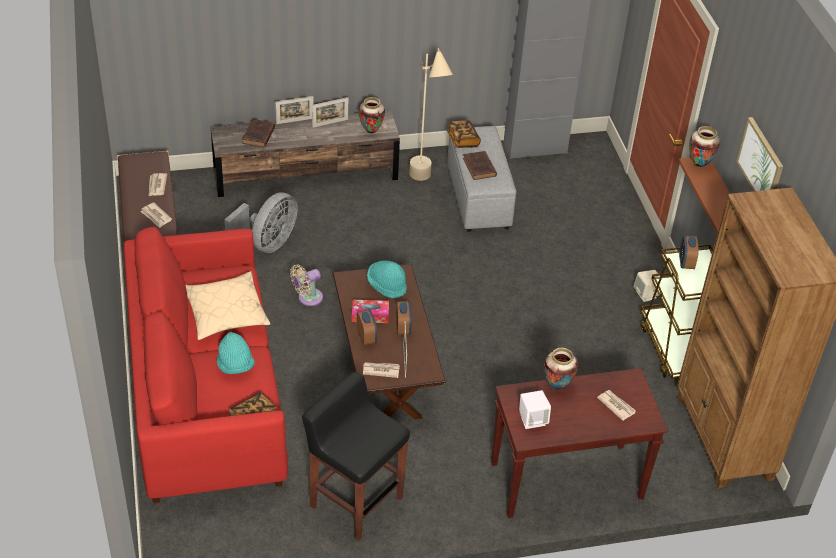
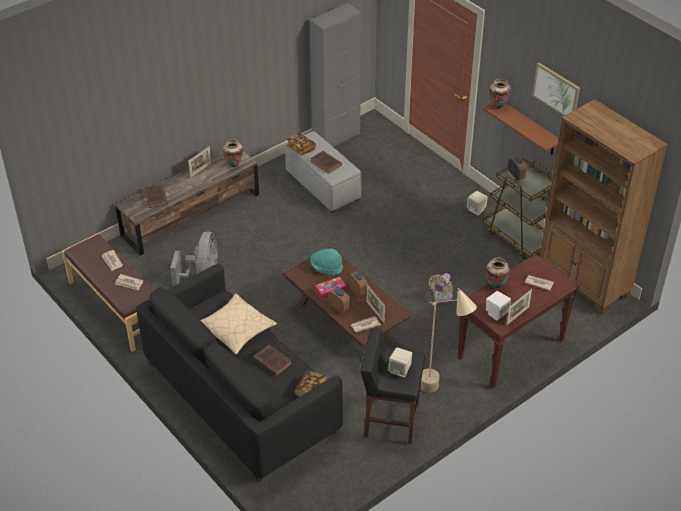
camera: 25 degrees left, 0 degrees up
red sofa [124,227,288,503] -> black sofa [136,264,343,482]
turquoise hat [217,332,255,374] -> brown book [253,345,292,376]
picture frame [275,96,314,124] -> picture frame moved to [506,289,532,325]
beige fan [290,265,323,306] -> beige fan moved to [429,273,453,303]
beige floor lamp [409,48,453,181] -> beige floor lamp moved to [421,288,477,393]
none -> beige speaker [388,347,412,378]

